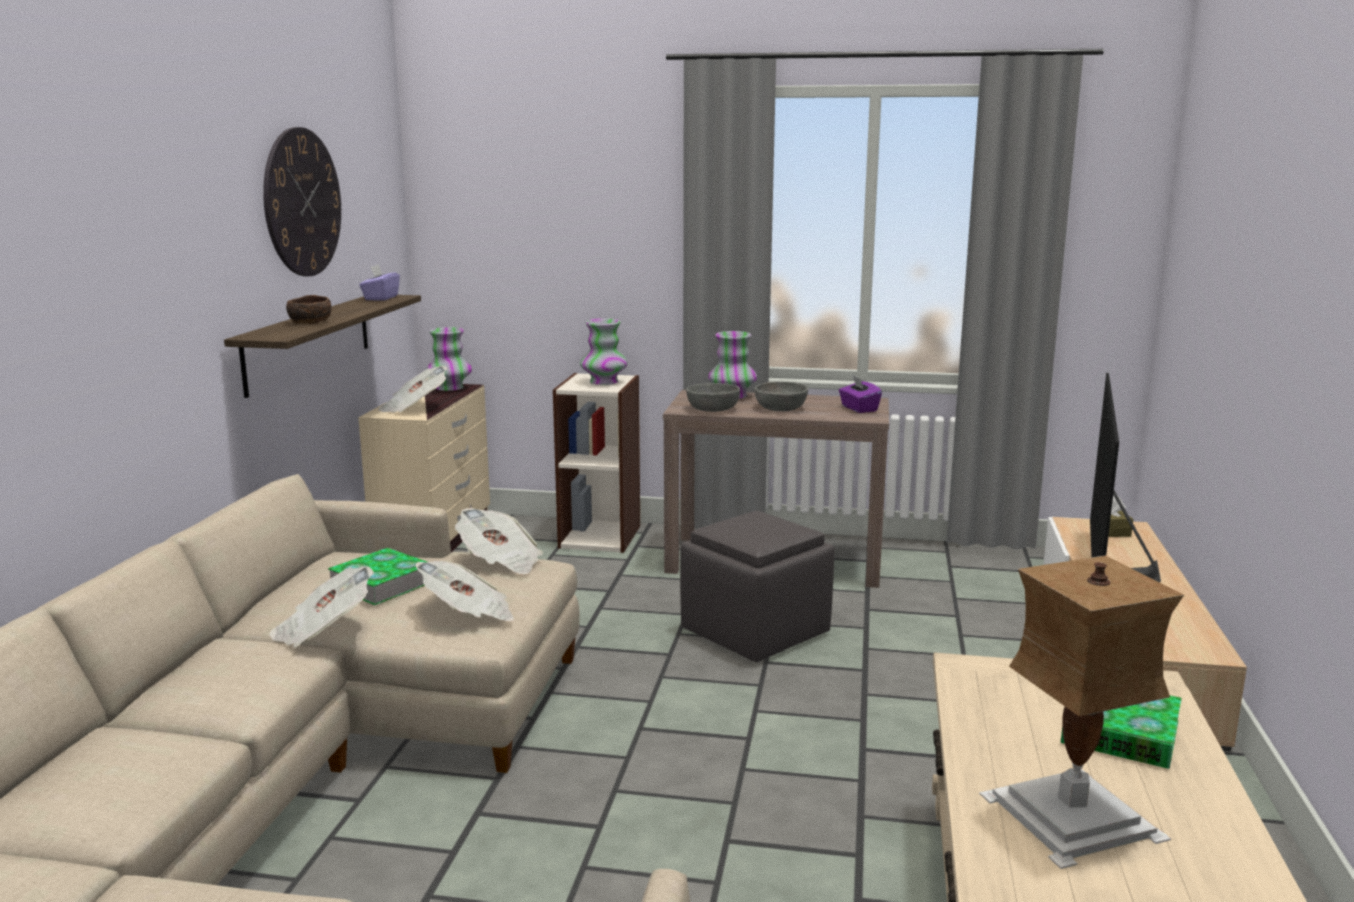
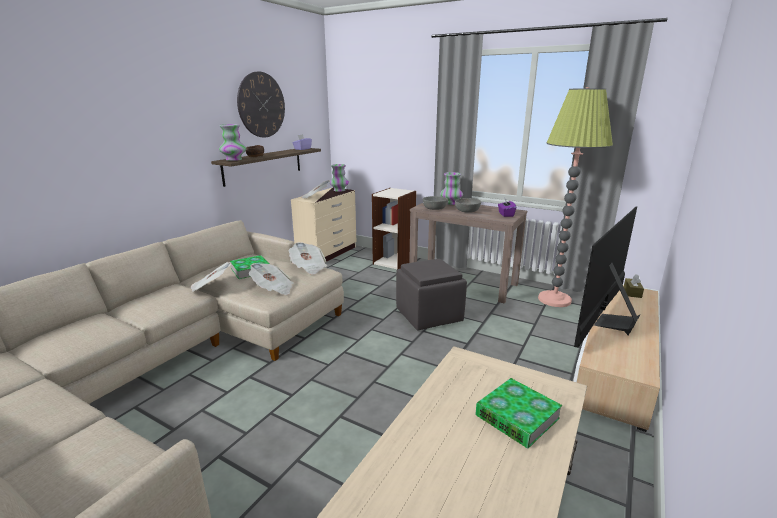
camera: 20 degrees right, 5 degrees up
vase [580,318,628,385] -> vase moved to [219,124,246,161]
table lamp [979,556,1184,869] -> none
none -> floor lamp [538,87,613,307]

